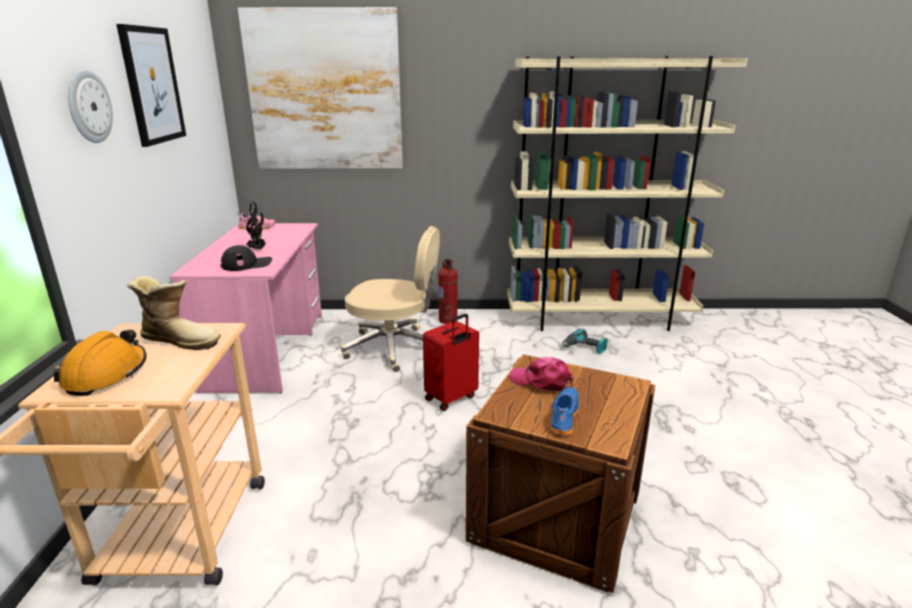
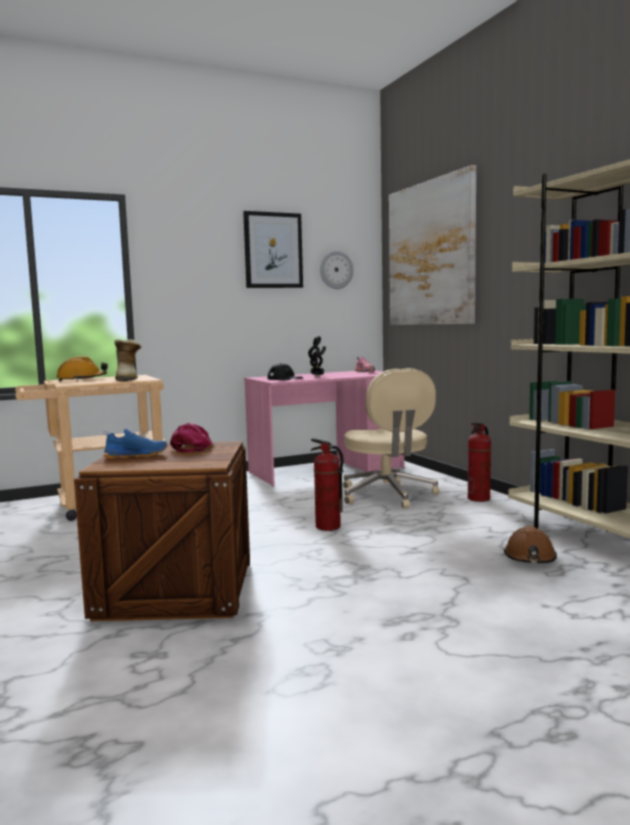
camera: 65 degrees right, 15 degrees down
wall clock [68,69,113,143] -> wall clock moved to [320,251,354,289]
red suitcase [423,314,479,411] -> fire extinguisher [311,438,343,531]
power drill [562,329,607,354] -> brown hard hat [504,526,557,563]

